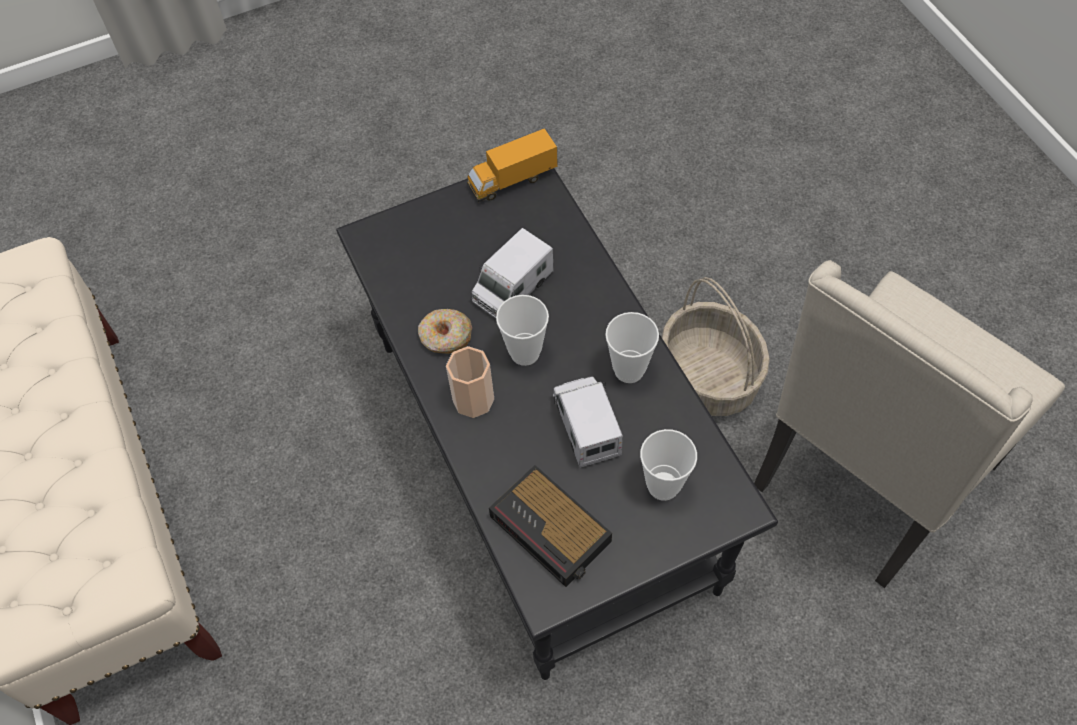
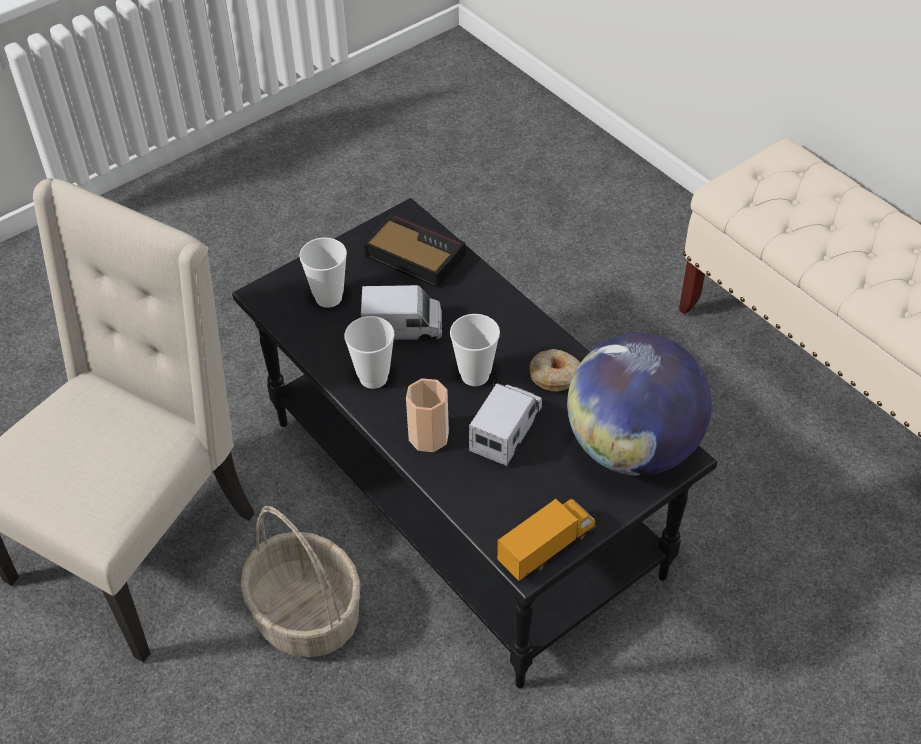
camera: 165 degrees right, 10 degrees down
cup [446,346,494,418] -> cup moved to [406,378,449,452]
toy truck [553,377,623,468] -> toy truck turned 60 degrees counterclockwise [361,285,442,342]
none -> globe [567,333,712,476]

